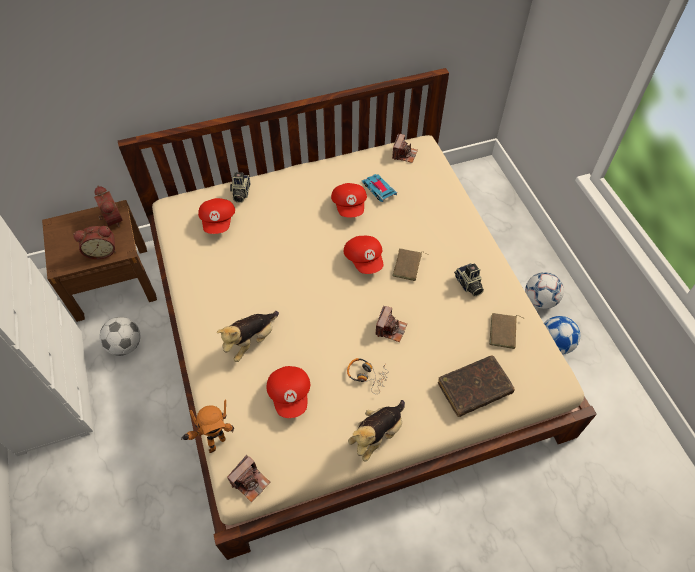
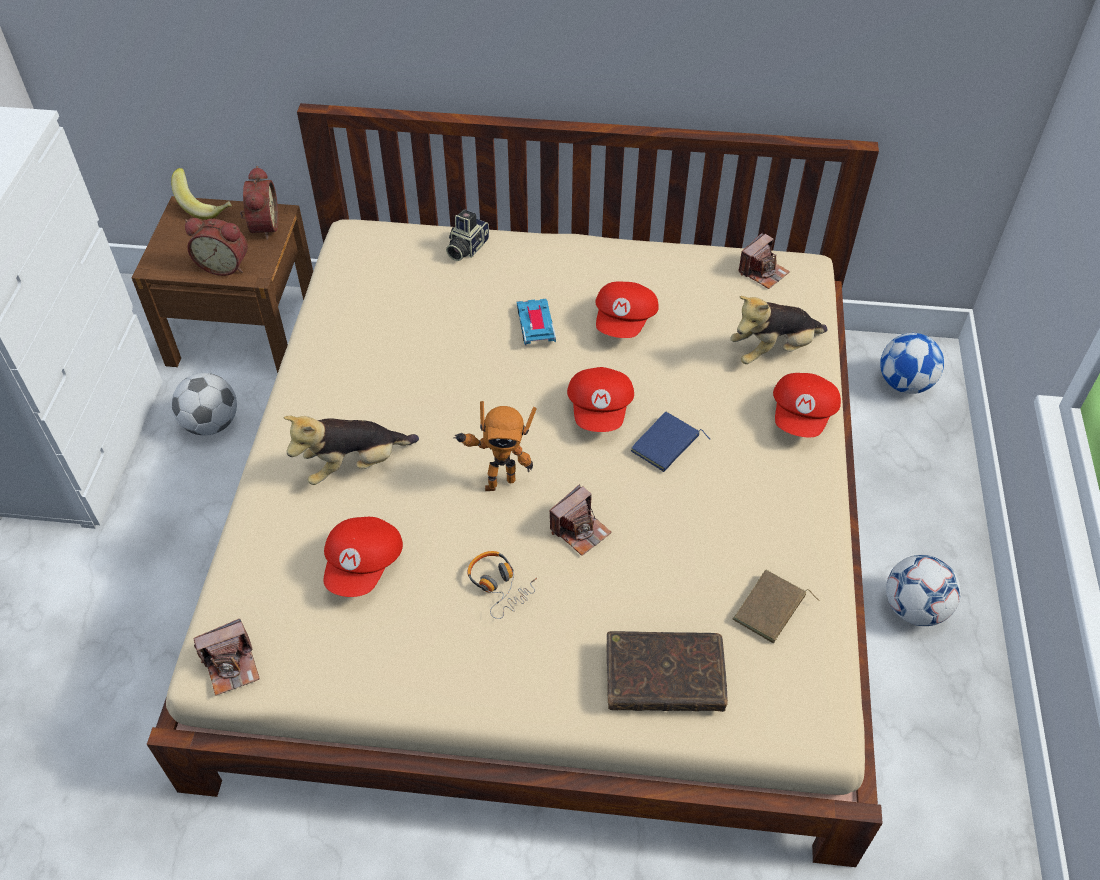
camera: 25 degrees right, 5 degrees down
toy robot [181,400,234,453] -> toy robot moved to [453,401,537,491]
red cap [198,198,235,234] -> red cap moved to [773,373,841,437]
plush toy [348,400,405,461] -> plush toy moved to [730,296,828,364]
toy car [362,174,397,202] -> toy car moved to [516,299,556,345]
brown book [392,248,429,281] -> blue book [630,412,710,472]
camera [454,263,484,296] -> none
football [544,316,580,355] -> football moved to [880,333,944,394]
none -> banana [171,168,232,220]

